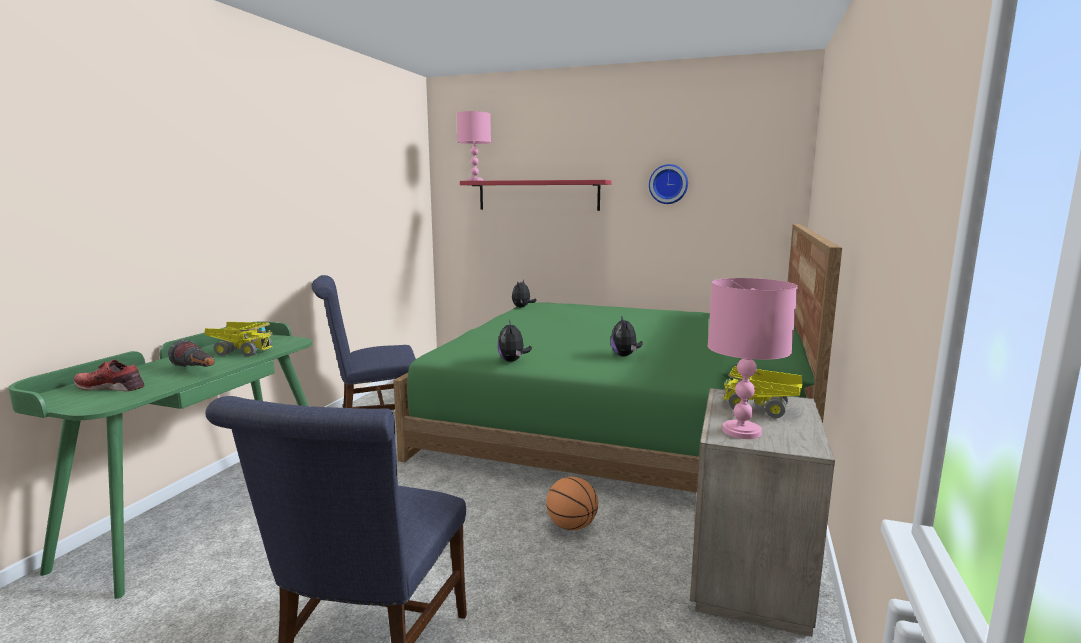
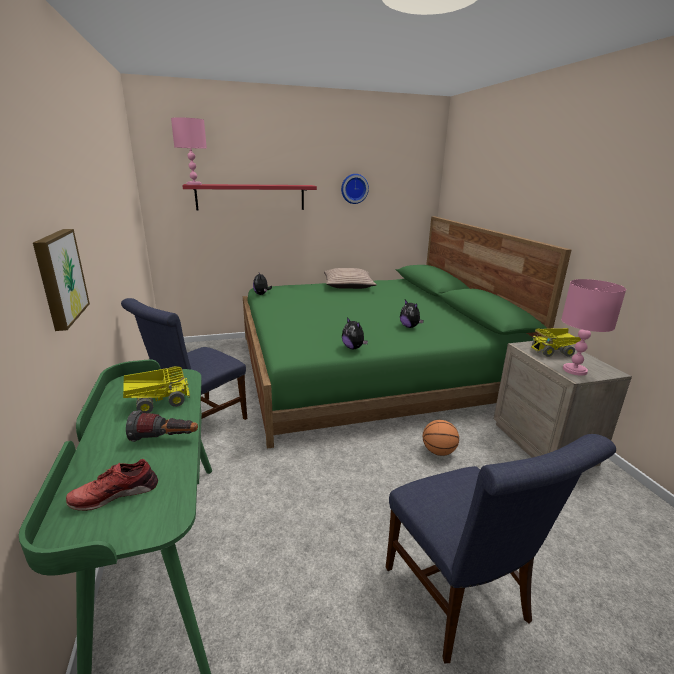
camera: 35 degrees left, 10 degrees up
none -> picture [33,229,90,331]
none -> pillow [324,268,377,289]

